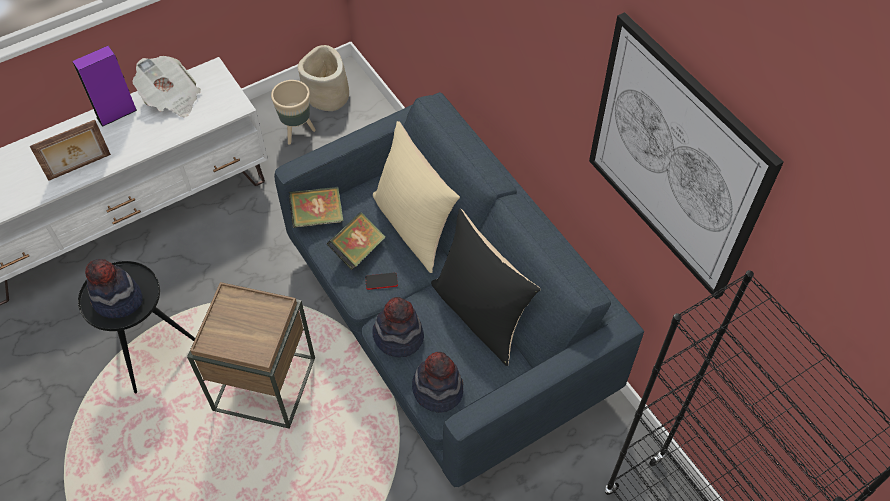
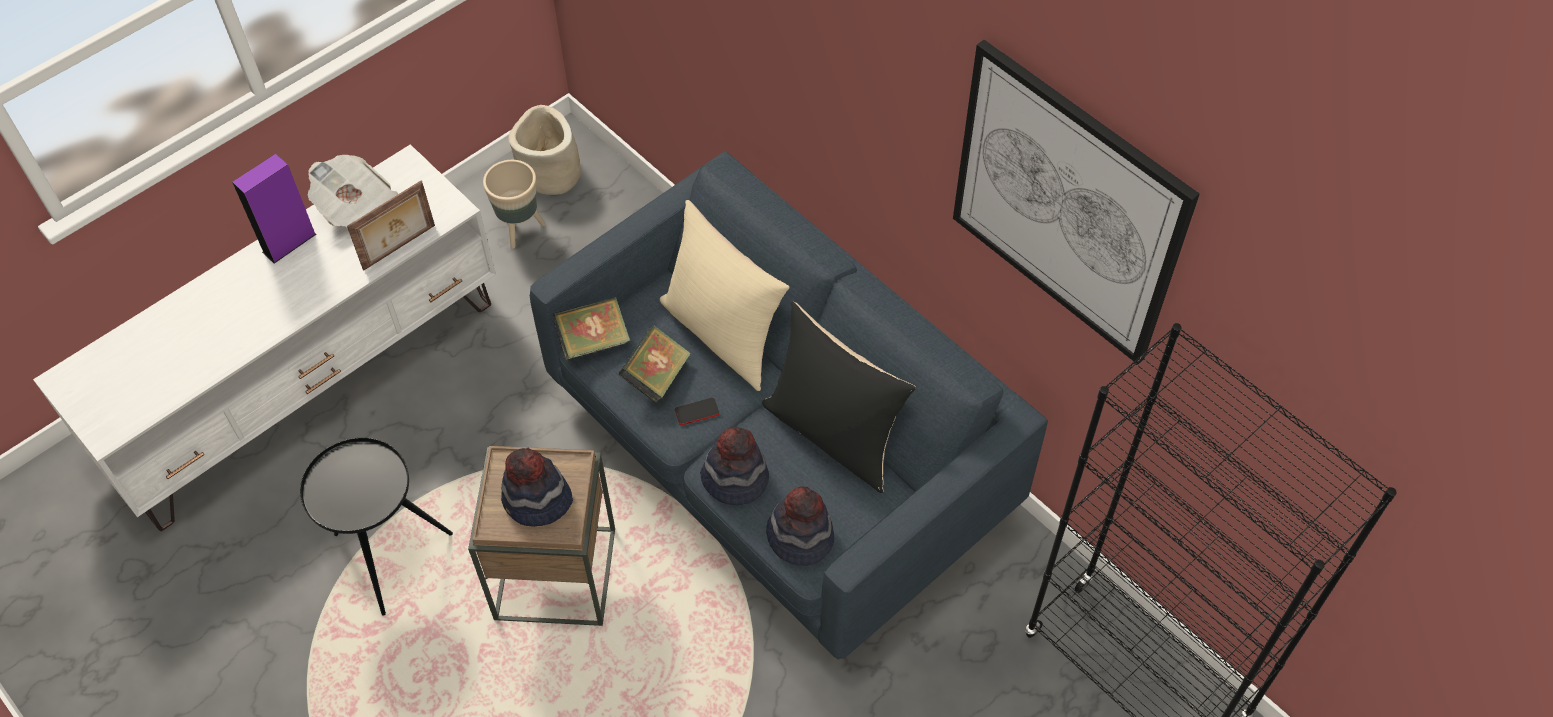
camera: 10 degrees left, 0 degrees up
picture frame [30,120,111,181] -> picture frame moved to [347,181,435,270]
hat [85,259,143,318] -> hat moved to [501,448,573,527]

